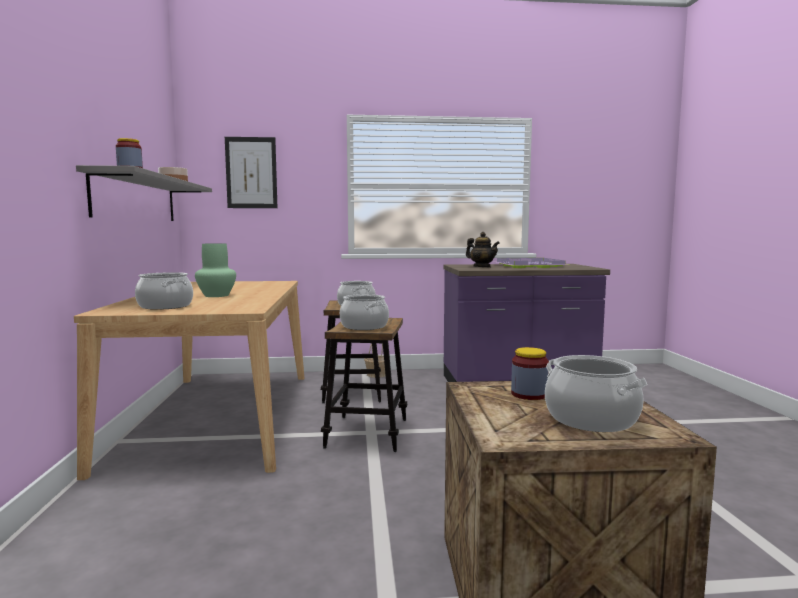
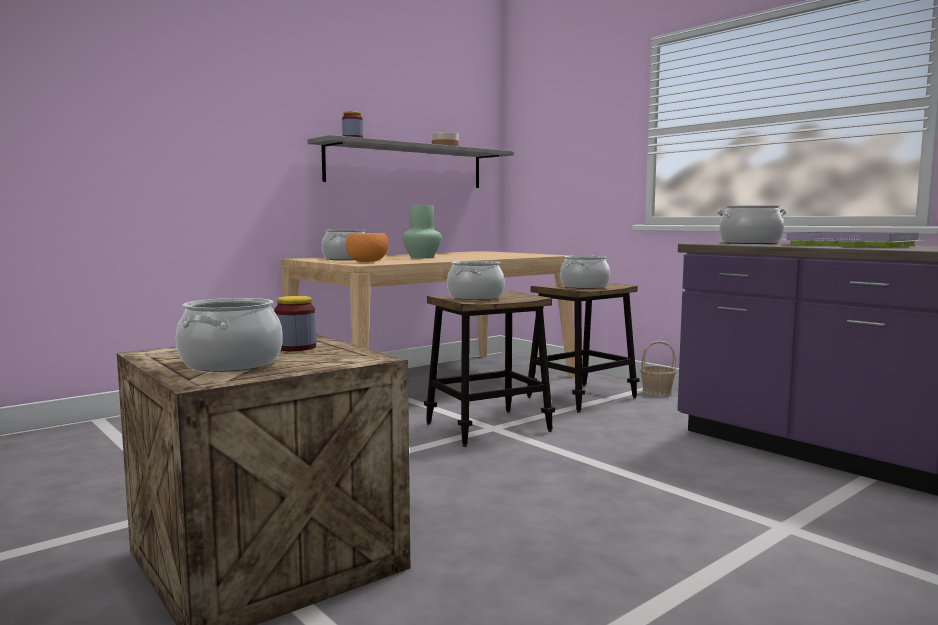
camera: 55 degrees right, 0 degrees up
picture [225,137,277,208] -> none
teapot [466,232,500,267] -> cooking pot [717,206,788,244]
none -> orange bowl [346,233,388,262]

